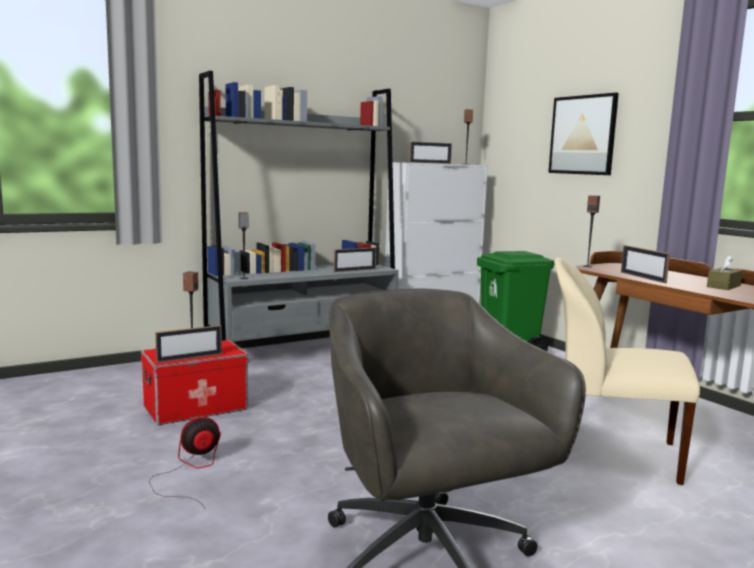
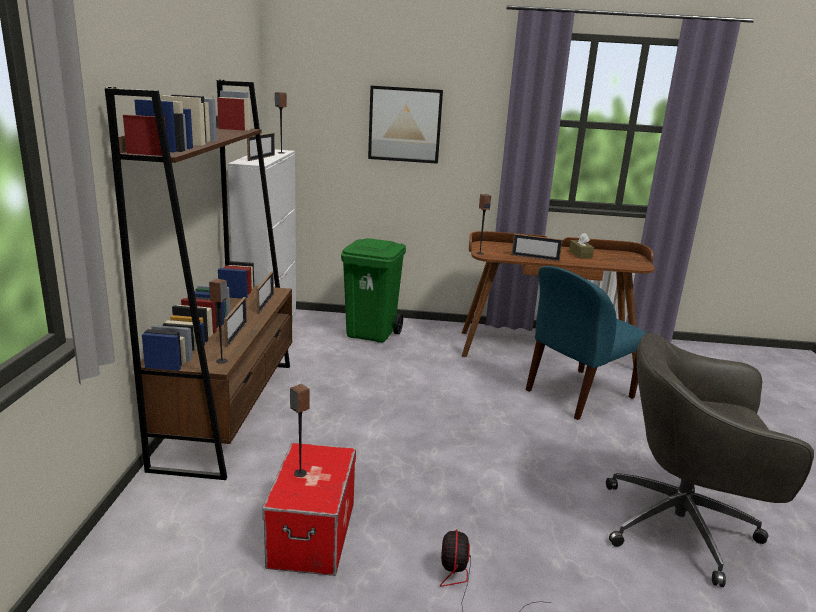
camera: 55 degrees left, 10 degrees up
picture frame [155,325,222,363] -> picture frame moved to [224,297,247,347]
grey bookcase [199,71,399,342] -> brown bookcase [105,80,292,480]
beige chair [554,258,700,485] -> blue chair [526,266,647,420]

